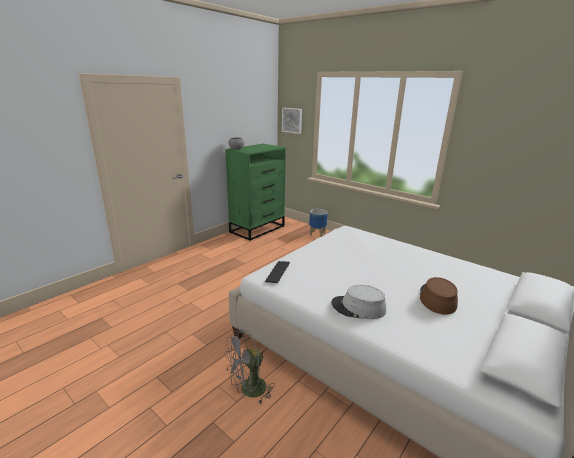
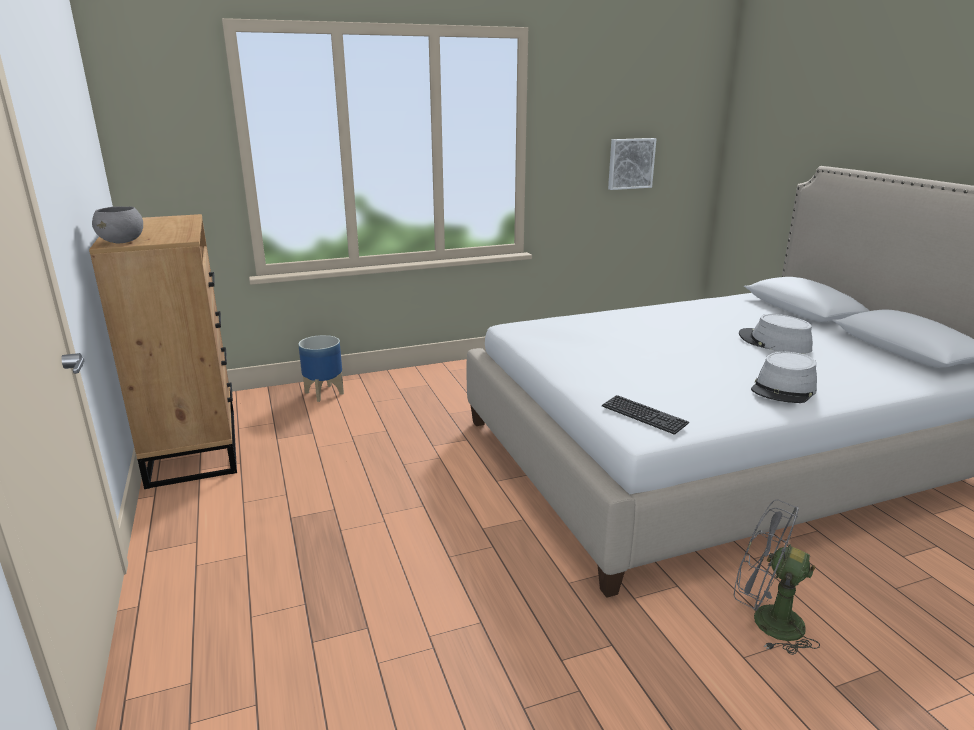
camera: 60 degrees left, 0 degrees up
green dresser [225,144,286,241] -> brown dresser [89,214,237,489]
grey fan [225,330,275,403] -> grey fan turned 120 degrees clockwise [734,499,820,655]
picture [282,108,302,134] -> picture moved to [608,138,656,190]
brown hat [420,277,458,315] -> grey hat [739,314,812,354]

